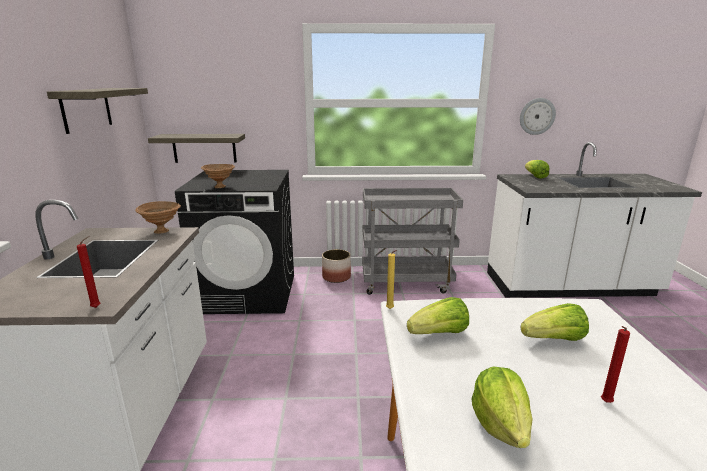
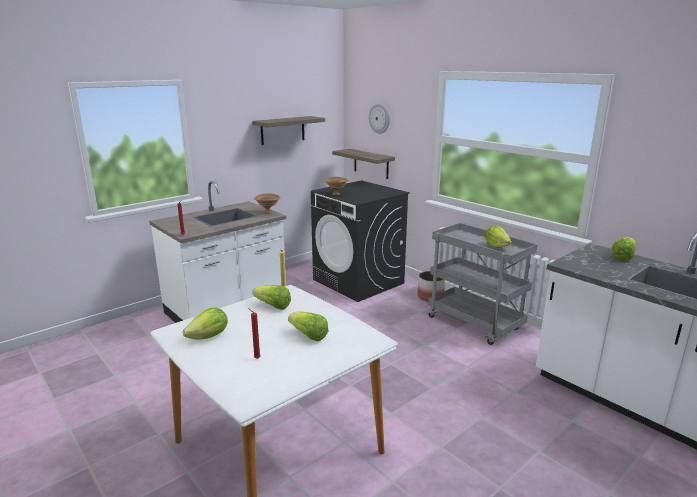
camera: 50 degrees right, 0 degrees up
wall clock [520,98,556,135] -> wall clock moved to [369,104,390,134]
none -> lettuce [485,226,512,248]

